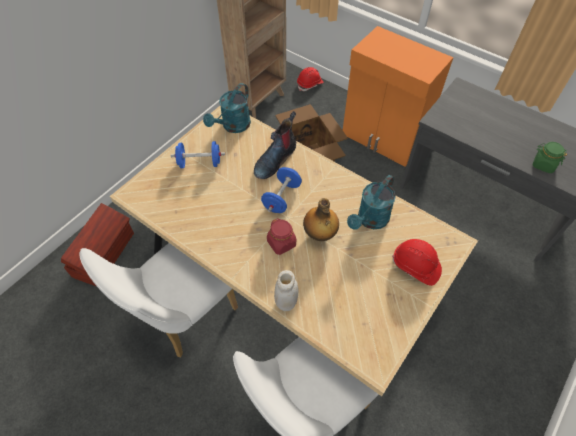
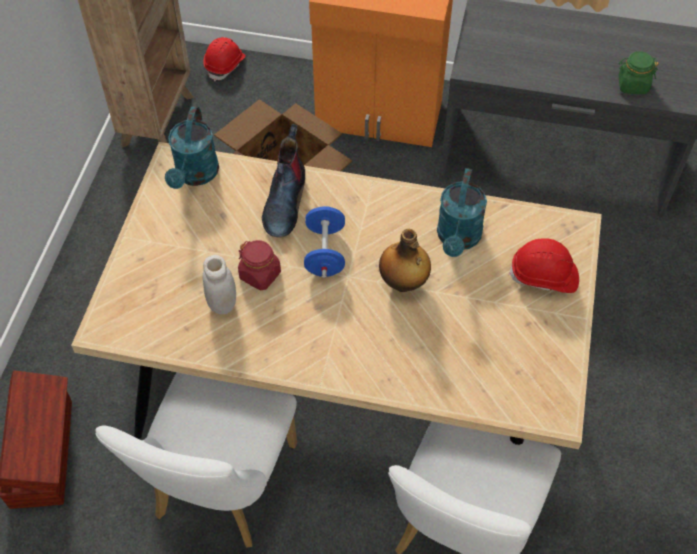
camera: 25 degrees left, 0 degrees up
blue dumbbell [171,141,225,168] -> none
red jar [267,218,296,255] -> red jar moved to [238,240,281,290]
white jar [274,270,298,311] -> white jar moved to [203,255,236,314]

